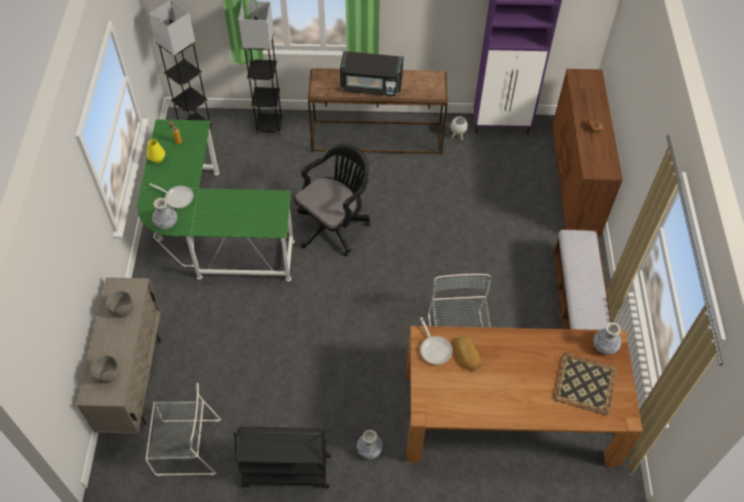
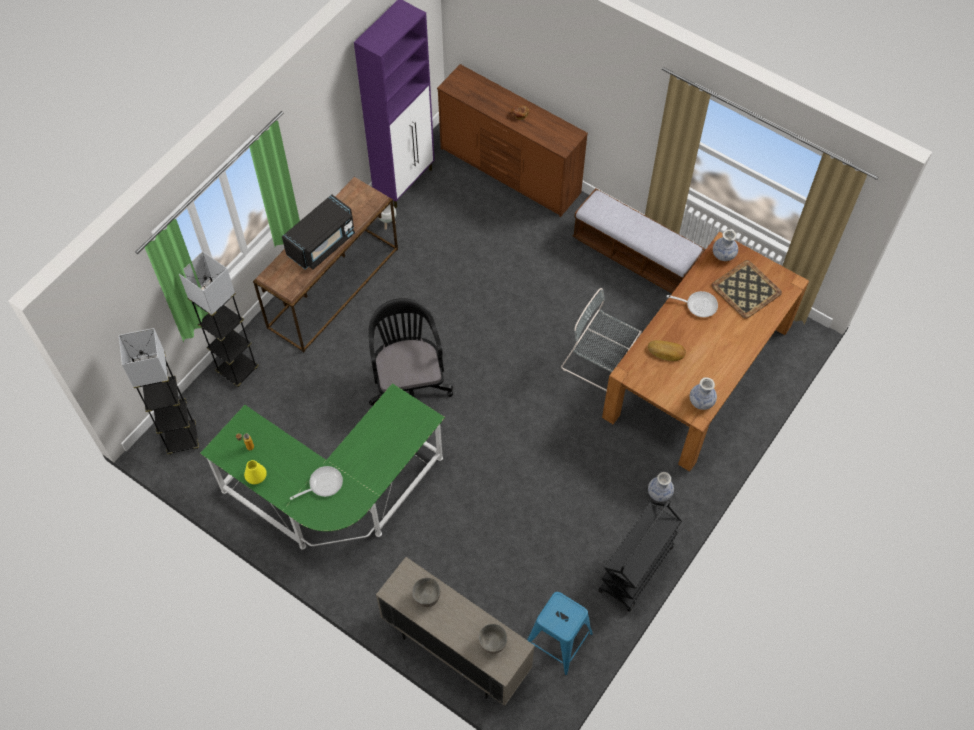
camera: 55 degrees left, 5 degrees up
grey chair [146,383,221,476] -> blue stool [527,592,593,675]
vase [152,198,177,229] -> vase moved to [690,377,717,410]
frying pan [420,317,452,364] -> frying pan moved to [667,291,718,317]

